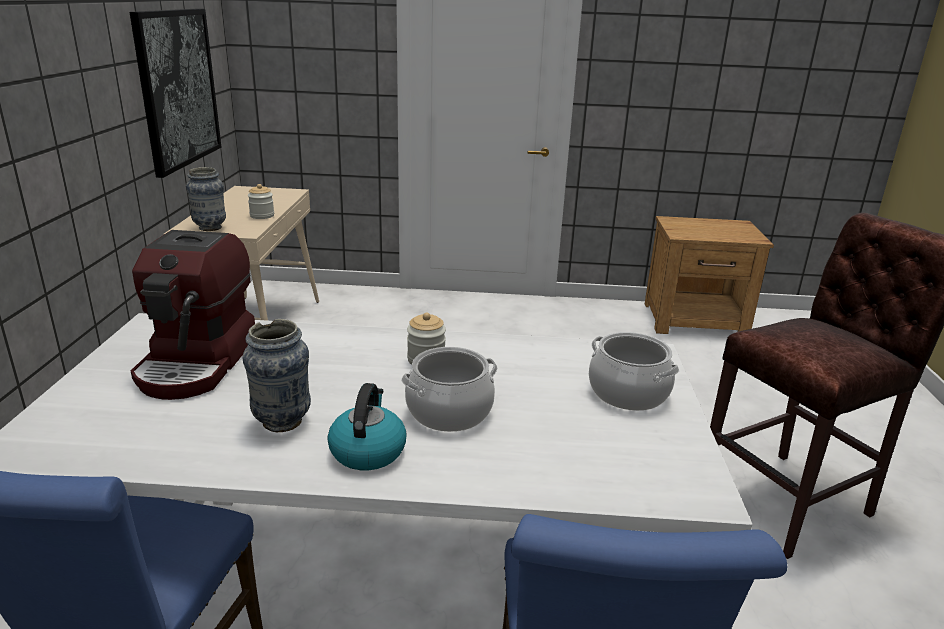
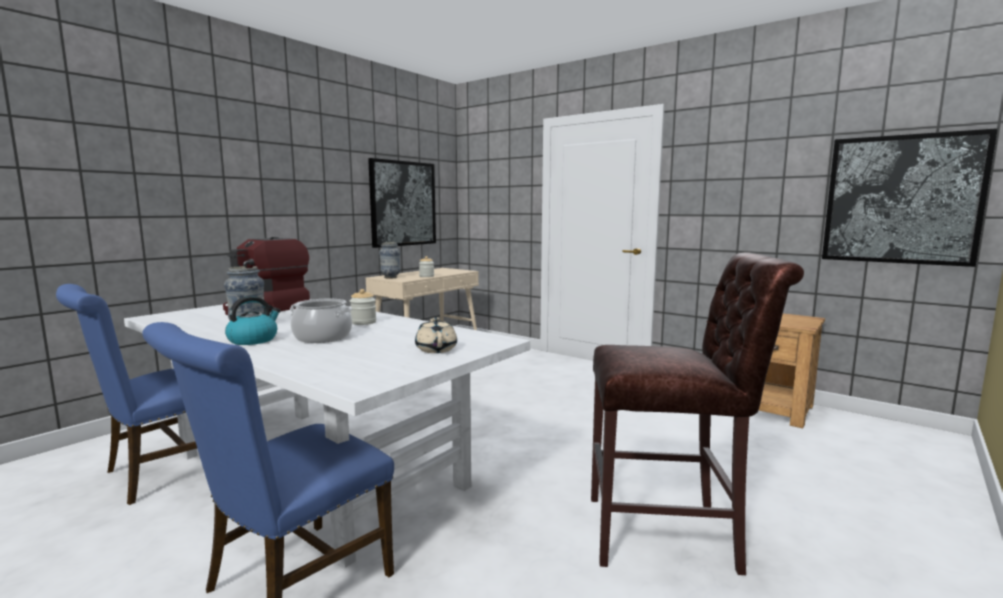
camera: 35 degrees right, 15 degrees down
cooking pot [589,332,679,411] -> beige teapot [415,317,457,353]
none -> picture [822,128,998,267]

